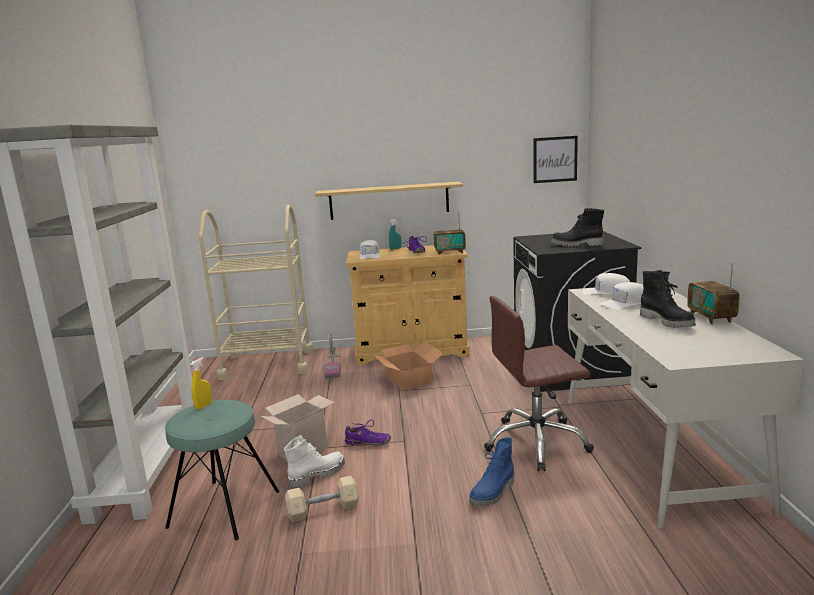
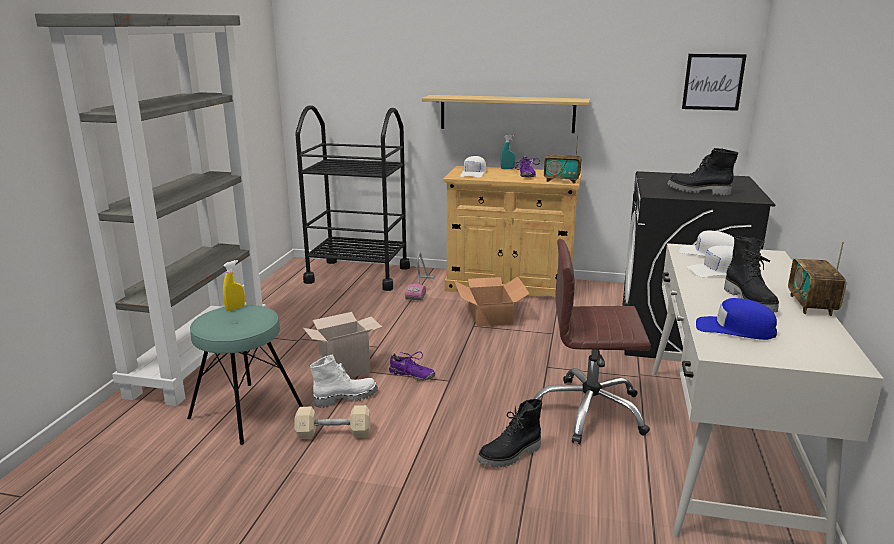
camera: 15 degrees right, 5 degrees up
beige cart [199,205,314,380] -> black cart [295,105,410,291]
blue boot [469,437,514,506] -> black boot [477,399,542,467]
none -> blue cap [696,298,777,340]

